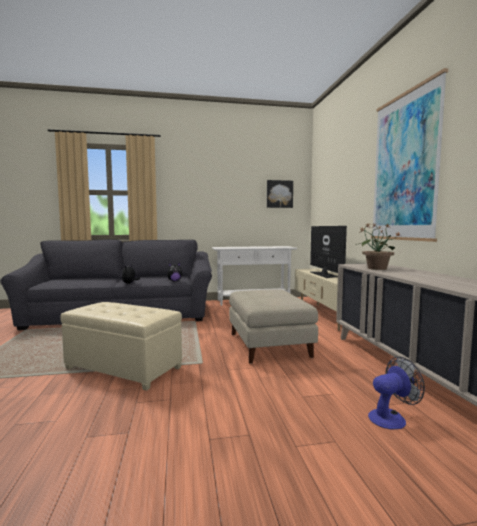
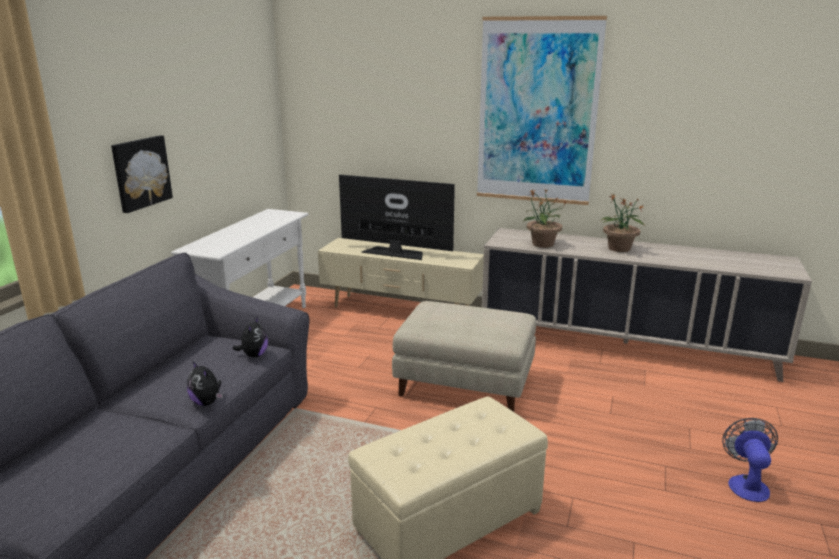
camera: 60 degrees left, 15 degrees up
picture [267,180,293,208] -> picture moved to [111,135,173,213]
fan [368,356,425,429] -> fan moved to [722,418,778,502]
none -> potted plant [601,194,645,252]

